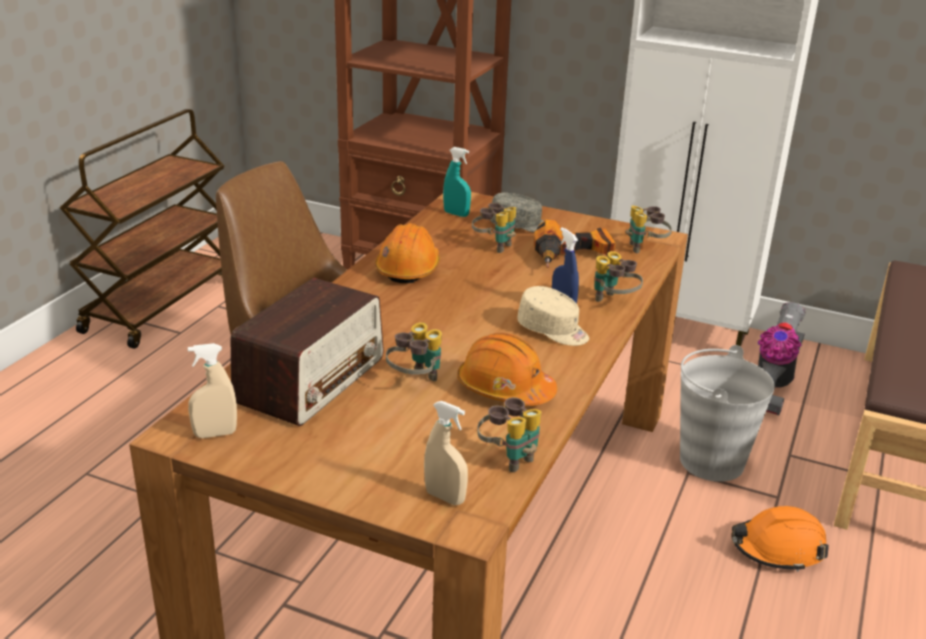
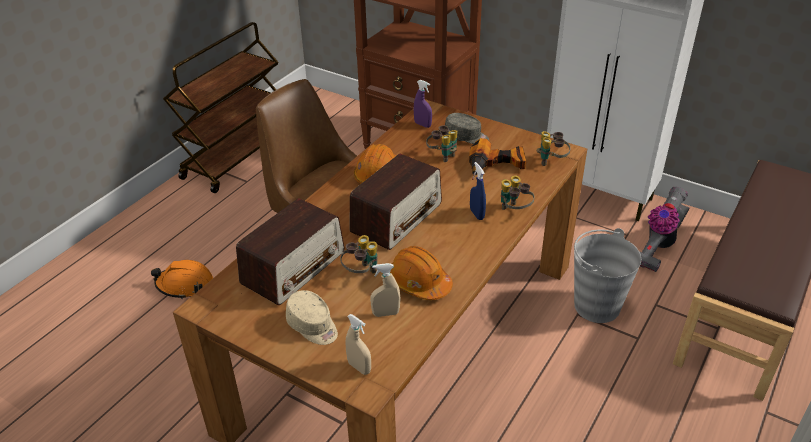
camera: 10 degrees right, 10 degrees up
beige spray bottle [188,343,237,438] -> beige spray bottle moved to [370,263,401,317]
turquoise spray bottle [443,147,471,217] -> purple spray bottle [414,80,432,128]
binoculars [477,397,542,472] -> none
beige cap [517,286,589,346] -> beige cap moved to [286,290,338,345]
orange hard hat [731,506,829,572] -> orange hard hat moved to [151,260,213,299]
none -> radio [349,154,442,250]

